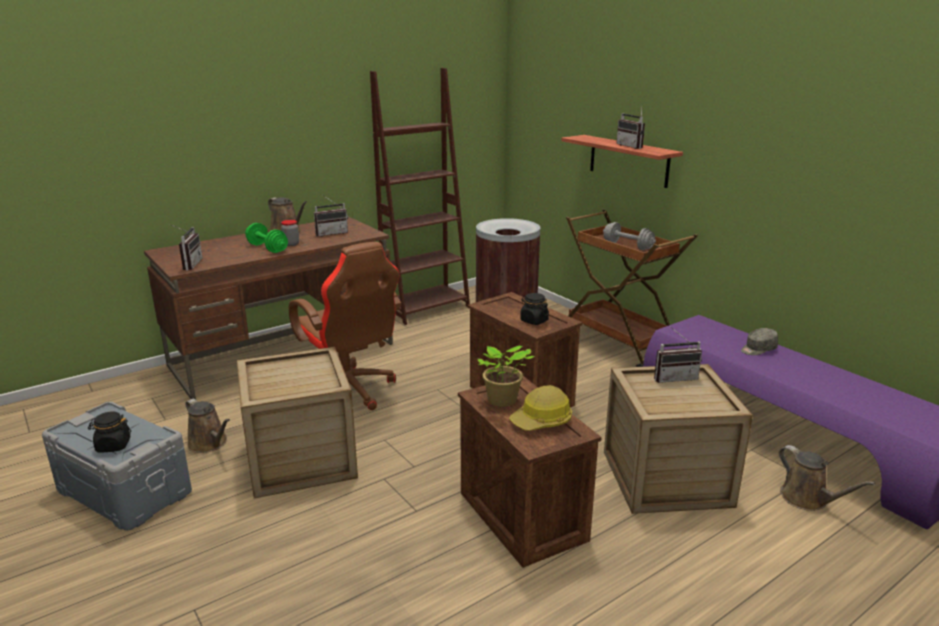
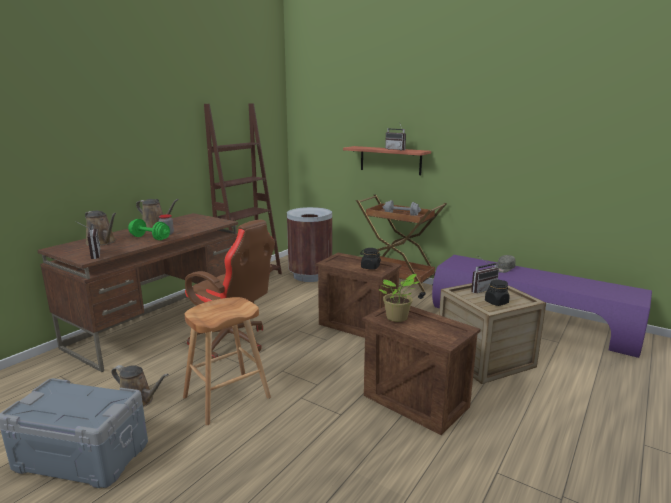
camera: 20 degrees left, 5 degrees down
black jar [88,411,131,452] -> black jar moved to [485,280,510,306]
crate [237,347,358,499] -> brown stool [183,297,271,425]
radio [314,196,348,237] -> none
hard hat [509,385,572,431] -> none
brown watering can [779,445,875,511] -> brown watering can moved to [85,211,116,246]

